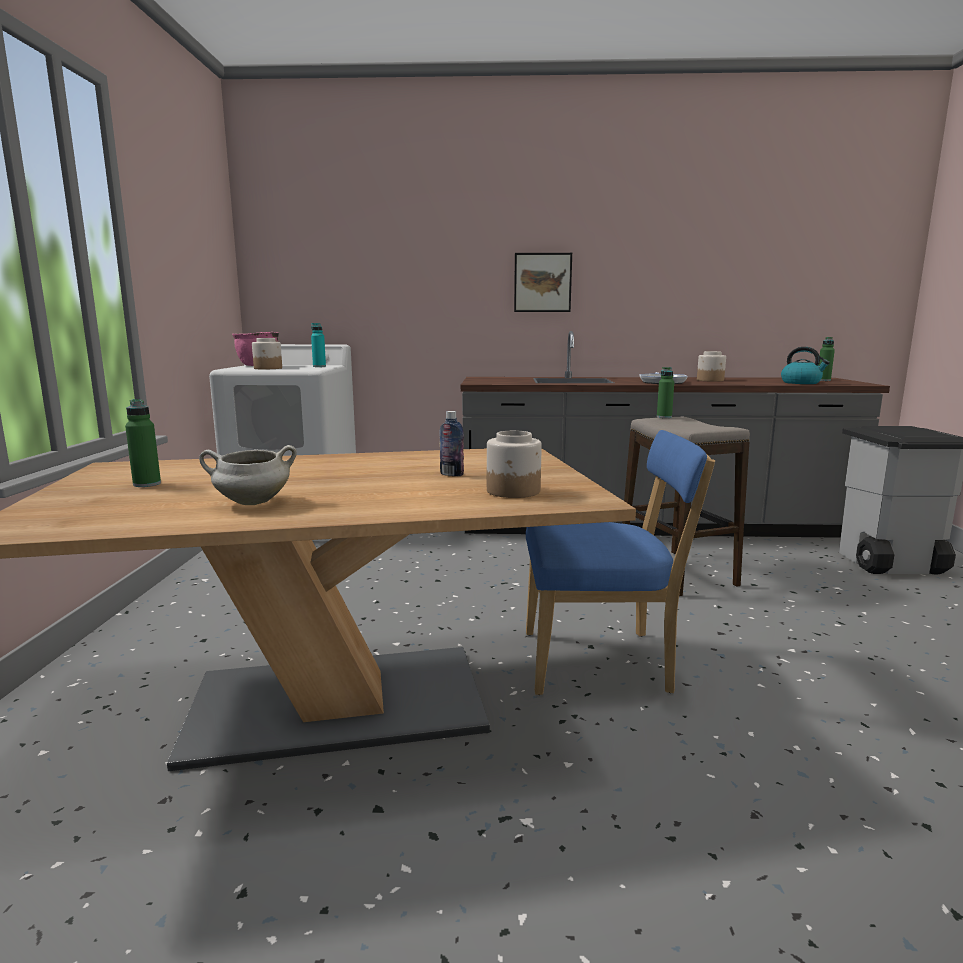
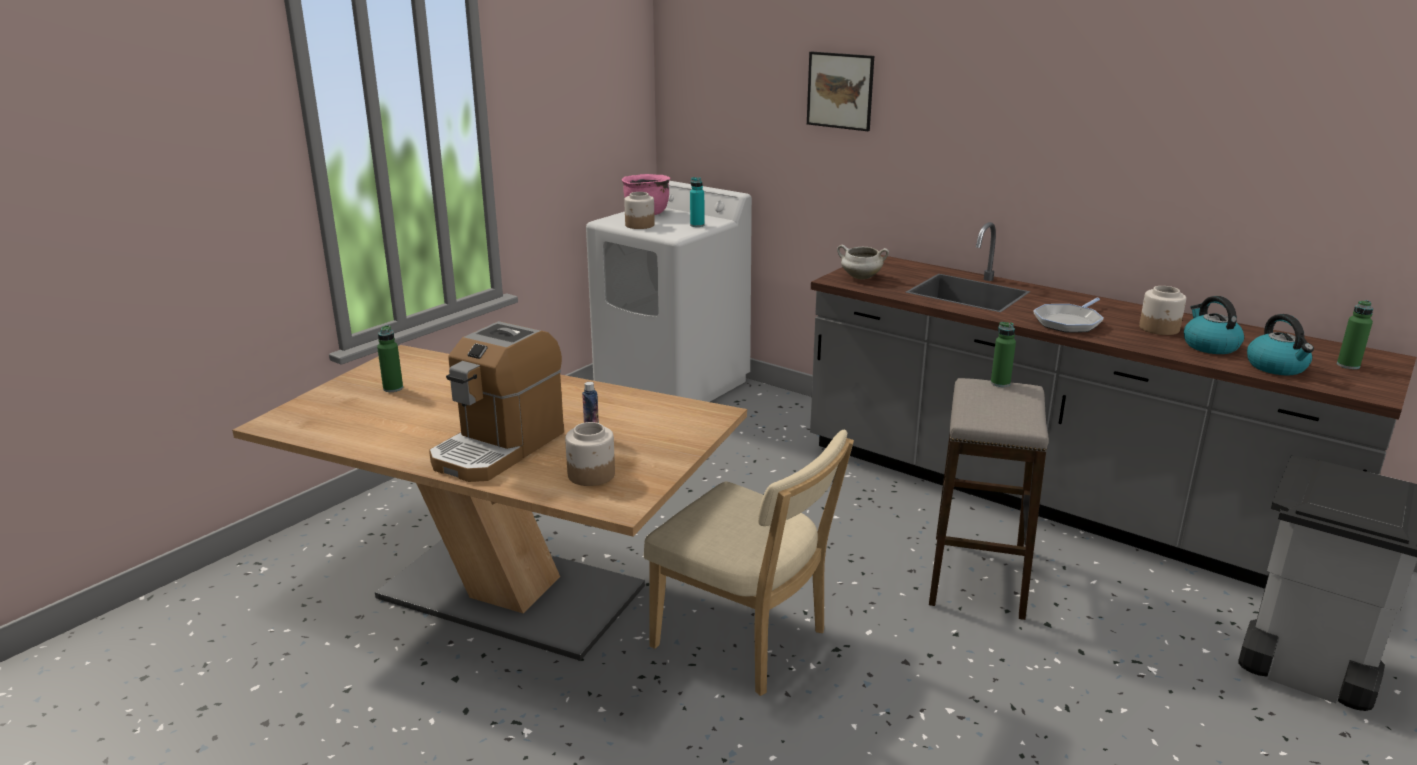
camera: 35 degrees right, 10 degrees up
white cooking pot [199,445,297,505] -> white cooking pot moved to [837,245,889,280]
picture [514,253,572,312] -> picture moved to [807,52,874,131]
blue chair [526,430,715,695] -> beige chair [644,430,854,696]
none -> coffee machine [429,321,564,482]
none -> kettle [1184,296,1244,354]

